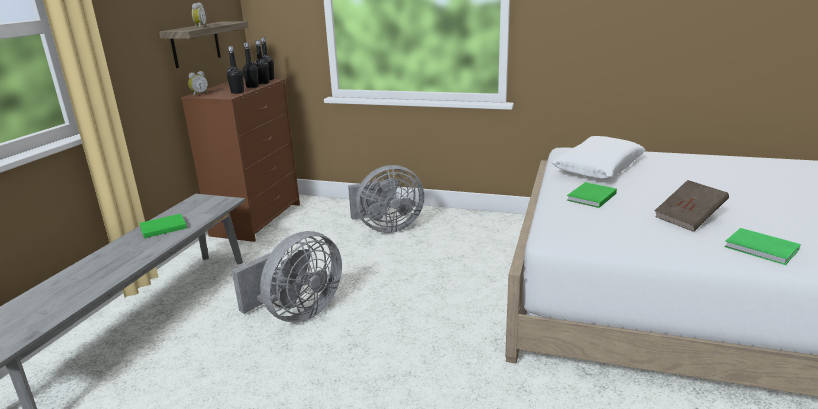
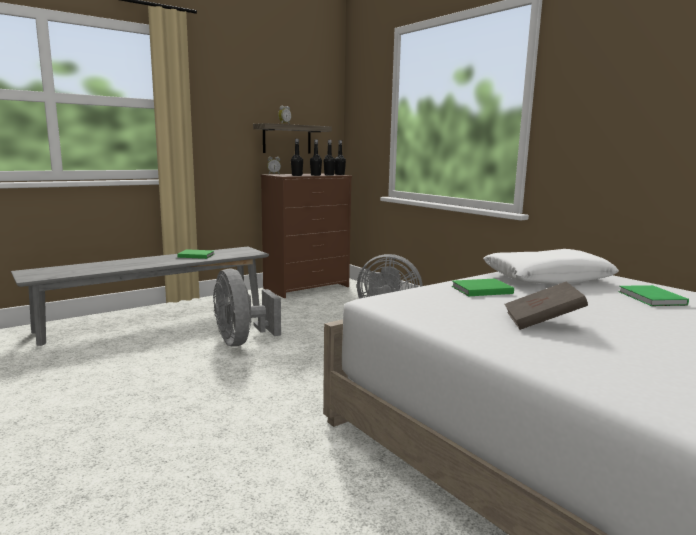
camera: 35 degrees right, 10 degrees down
grey fan [232,231,342,323] -> grey fan turned 75 degrees clockwise [213,269,281,347]
green book [724,228,801,265] -> green book moved to [618,285,689,306]

